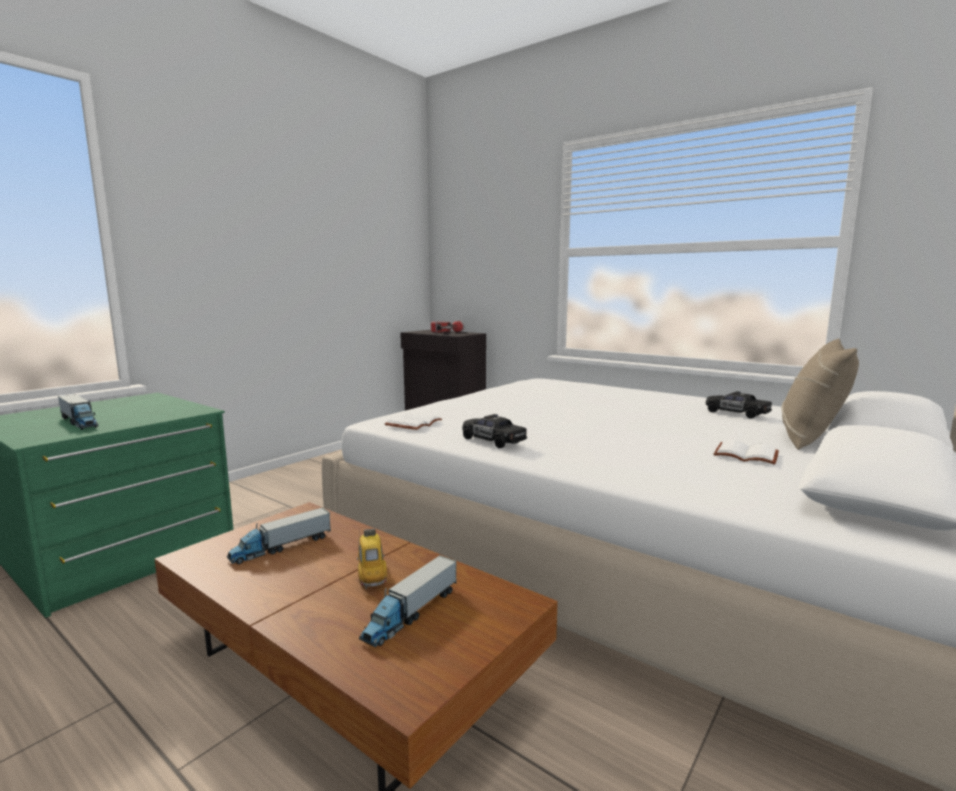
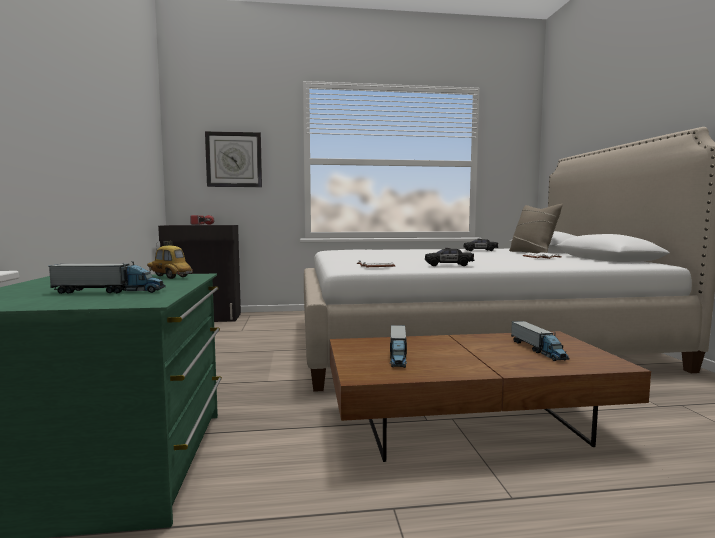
camera: 45 degrees left, 5 degrees down
toy car [357,529,387,589] -> toy car moved to [147,241,193,279]
none -> wall clock [205,131,262,187]

